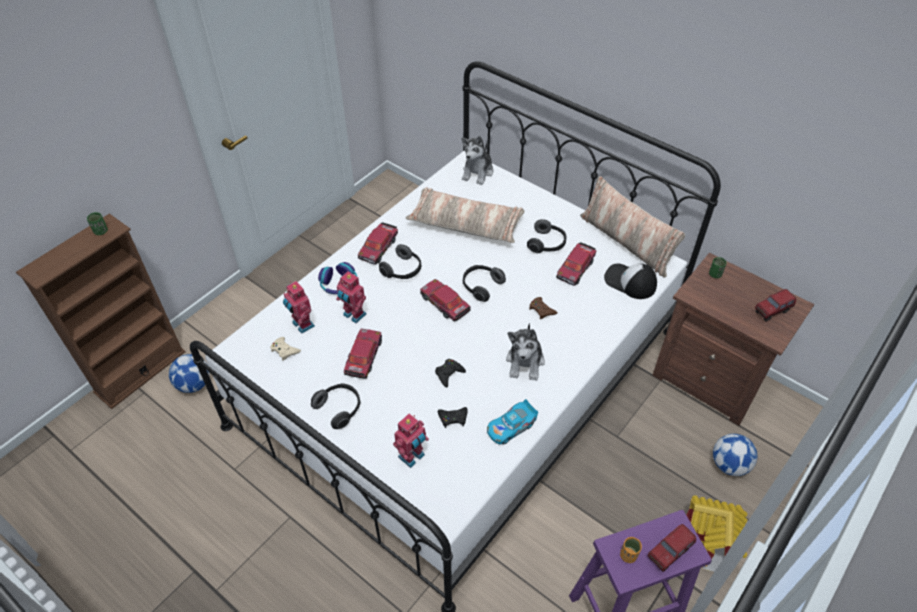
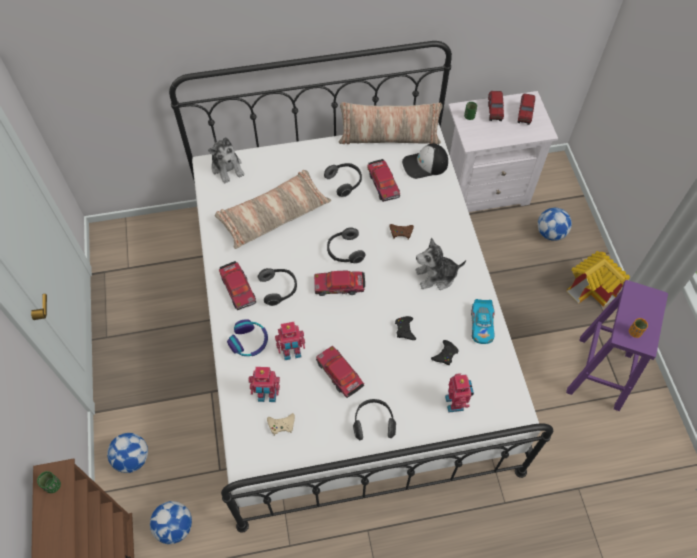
camera: 50 degrees left, 10 degrees up
plush toy [506,323,545,381] -> plush toy turned 120 degrees clockwise [416,238,466,290]
toy truck [648,524,696,572] -> toy truck moved to [488,91,504,121]
brown nightstand [652,252,814,426] -> white nightstand [448,91,558,212]
none -> football [107,433,148,473]

